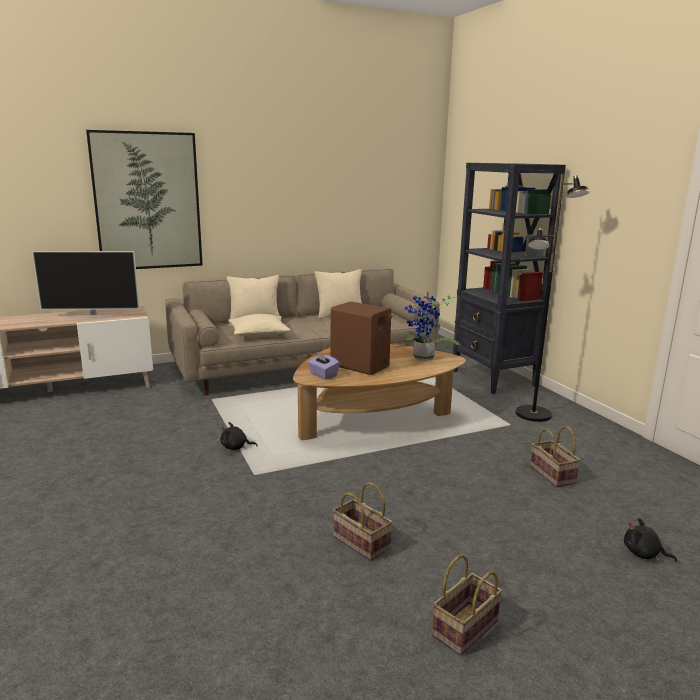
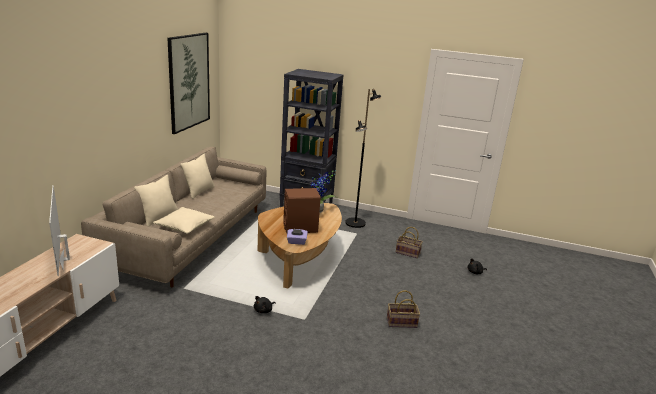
camera: 50 degrees left, 5 degrees up
television [32,251,140,318] -> television turned 120 degrees clockwise [49,185,70,276]
picture [86,130,203,269] -> picture moved to [167,33,210,134]
basket [432,555,502,655] -> none

